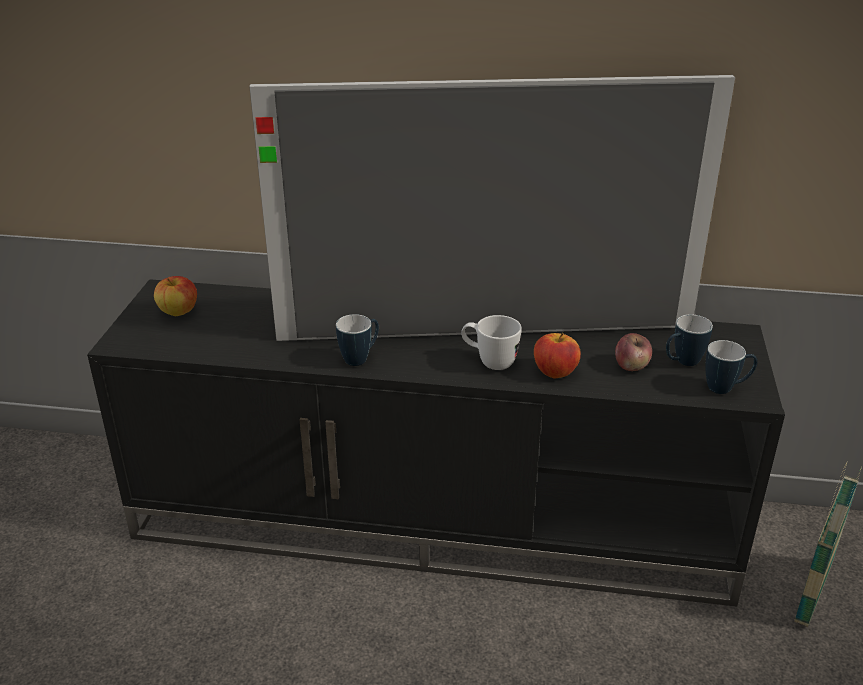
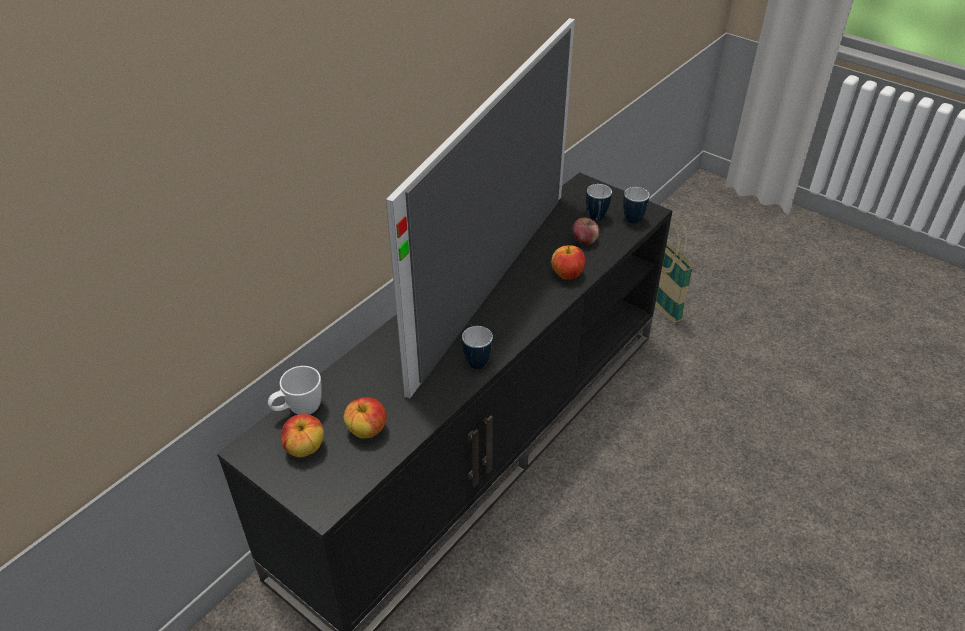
camera: 60 degrees left, 10 degrees up
white mug [461,315,522,370] -> white mug moved to [268,366,322,415]
none -> apple [344,397,387,438]

